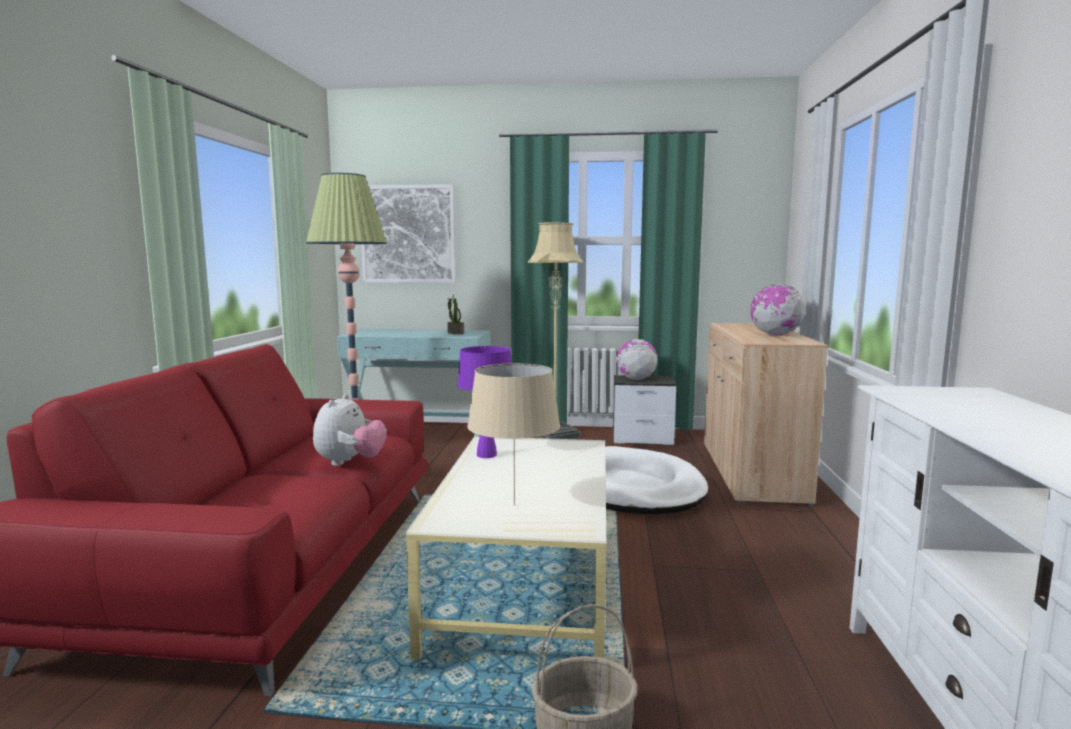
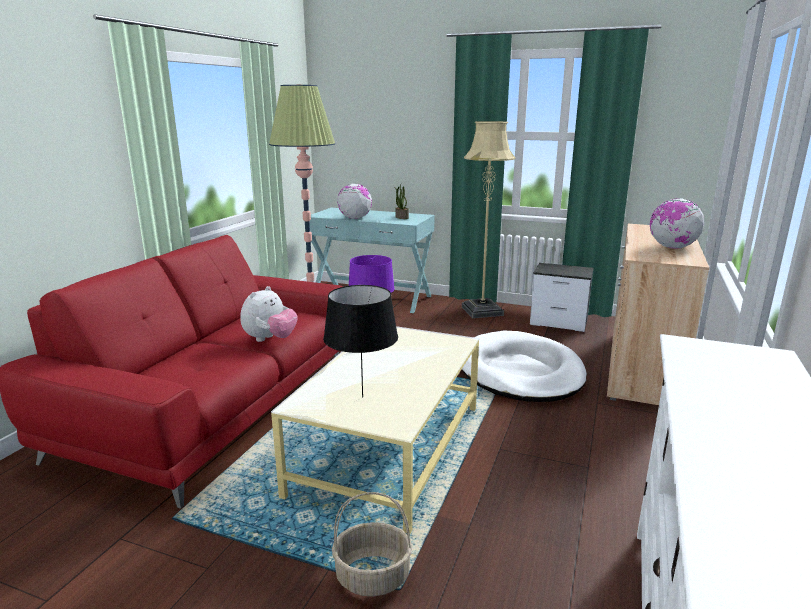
camera: 15 degrees right, 10 degrees up
picture [361,184,456,283] -> none
beige table lamp [467,363,560,506] -> black table lamp [323,285,398,398]
globe [616,339,658,380] -> globe moved to [337,184,372,219]

